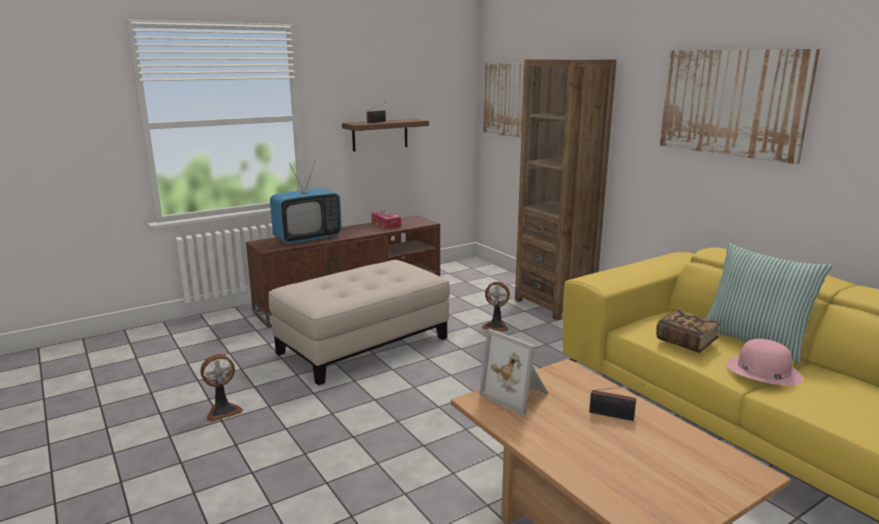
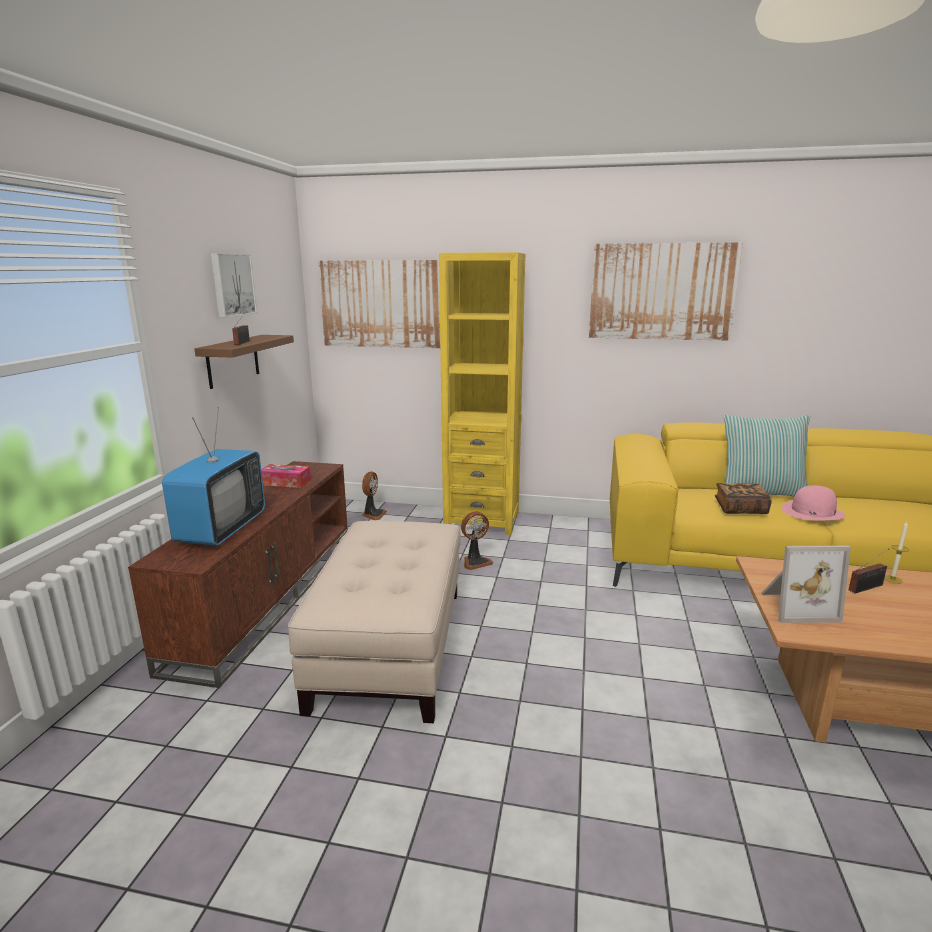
camera: 45 degrees left, 0 degrees up
fan [200,354,243,422] -> fan moved to [362,472,387,520]
brown bookcase [515,59,617,320] -> yellow bookcase [439,252,525,535]
none -> picture [211,253,257,318]
none -> candle [884,522,909,584]

